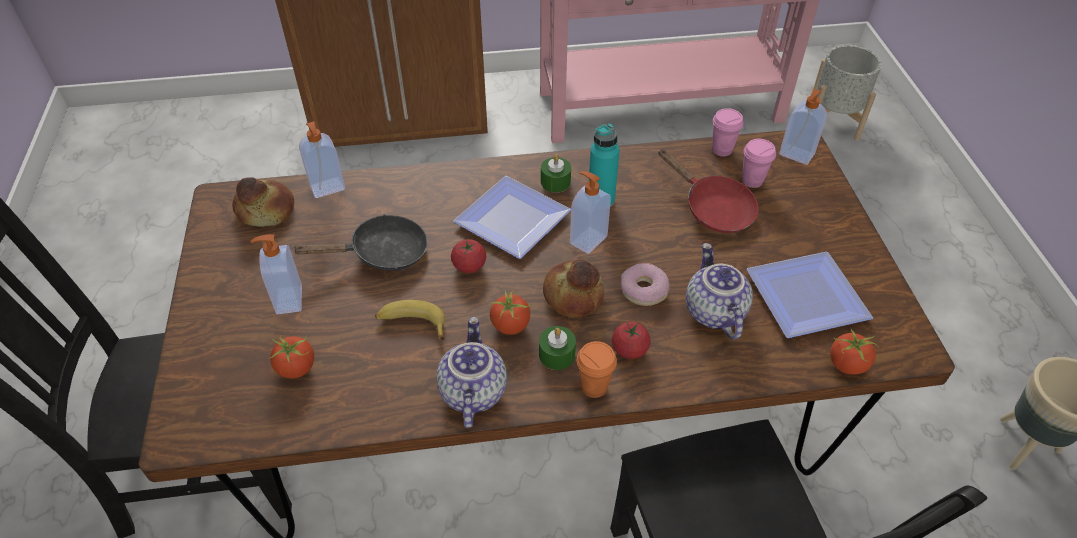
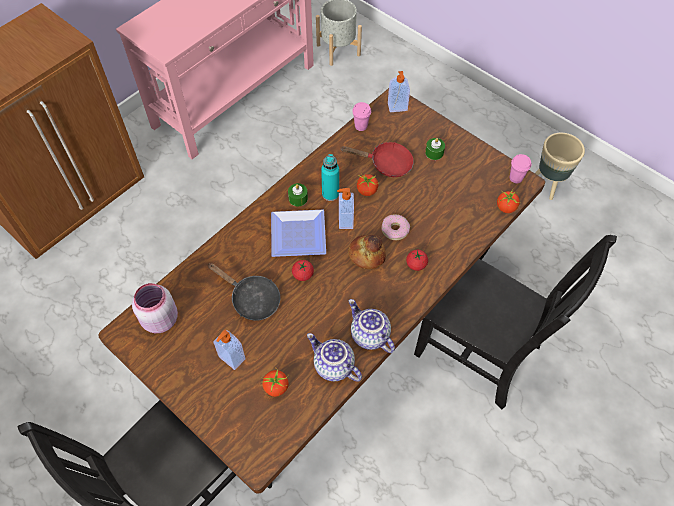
camera: 40 degrees left, 10 degrees up
bread [232,177,294,227] -> pink jar [132,283,178,333]
black frying pan [292,214,428,271] -> black frying pan turned 90 degrees clockwise [208,263,280,321]
soap dispenser [299,121,345,198] -> none
banana [375,300,445,340] -> none
tomato [490,290,531,335] -> tomato moved to [357,174,379,196]
green candle [539,326,576,370] -> green candle moved to [425,138,445,160]
orange cup [577,341,617,398] -> none
teapot [686,243,753,340] -> teapot moved to [307,333,362,381]
pink cup [742,139,776,188] -> pink cup moved to [510,154,531,183]
plate [746,251,873,338] -> none

